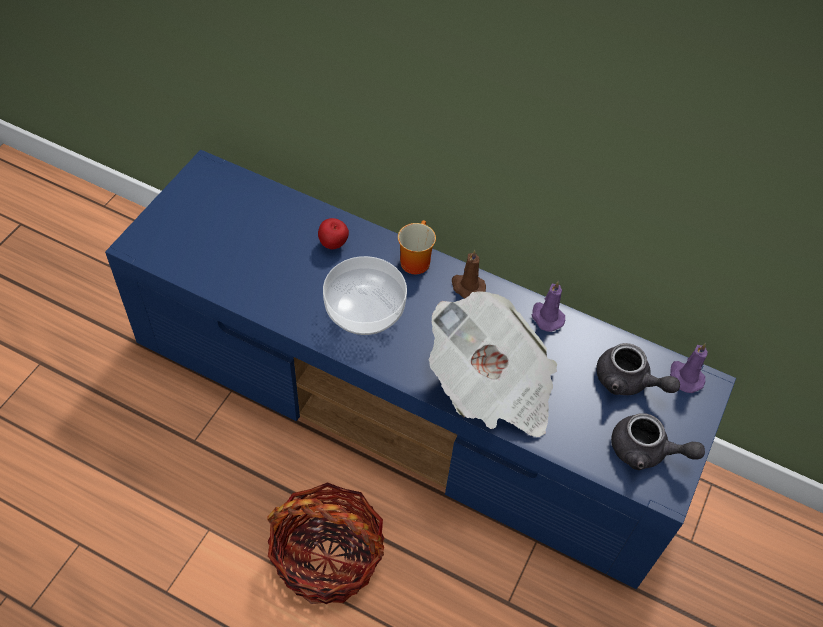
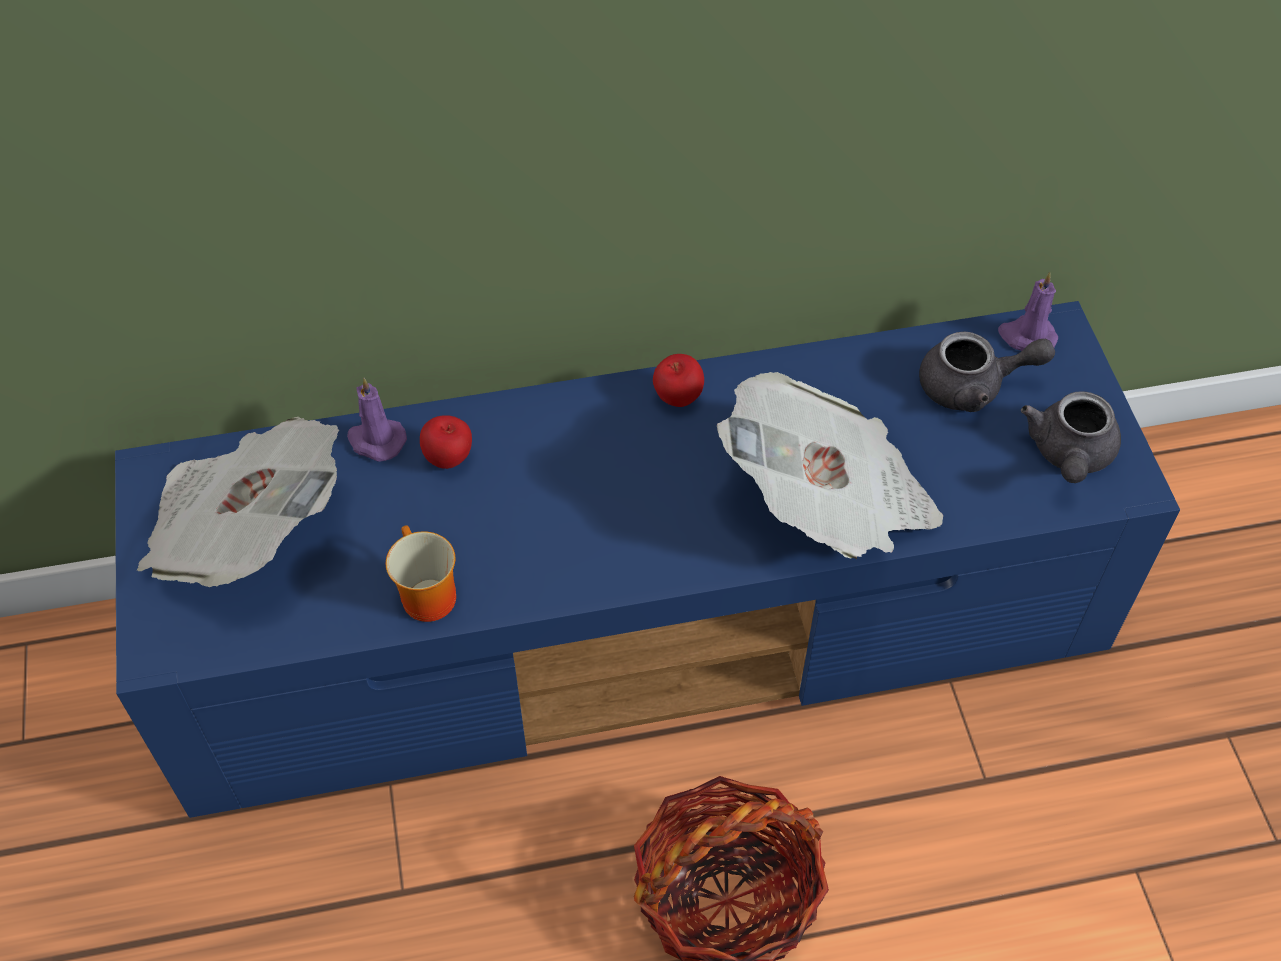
camera: 35 degrees left, 0 degrees up
bowl [323,256,407,335] -> none
mug [398,220,436,274] -> mug moved to [386,525,456,622]
brown candle [452,249,486,299] -> apple [653,354,704,407]
purple candle [532,281,565,332] -> purple candle moved to [347,377,407,462]
grey teapot [611,413,705,470] -> grey teapot turned 120 degrees clockwise [1021,391,1121,483]
none -> newspaper [137,417,339,587]

